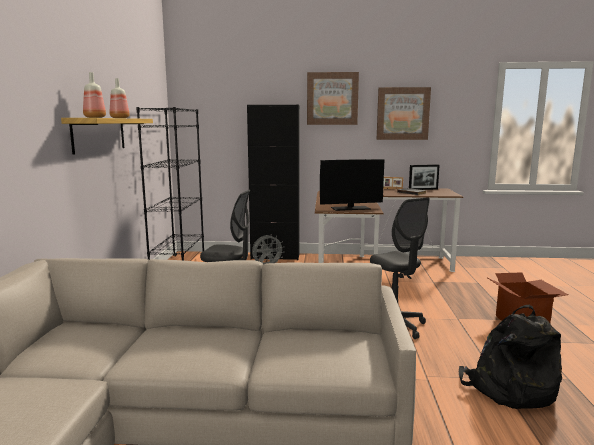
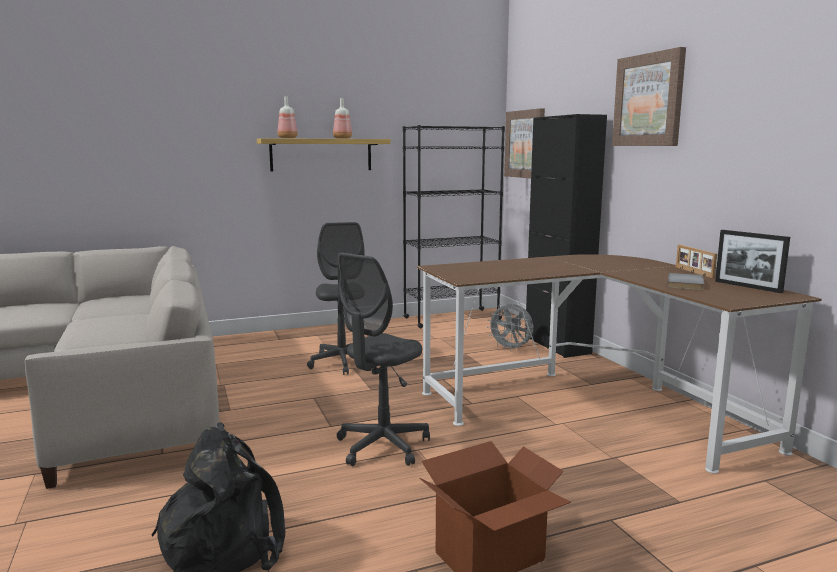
camera: 65 degrees right, 0 degrees up
monitor [320,159,385,211] -> none
picture [377,87,431,140] -> picture moved to [504,108,545,178]

